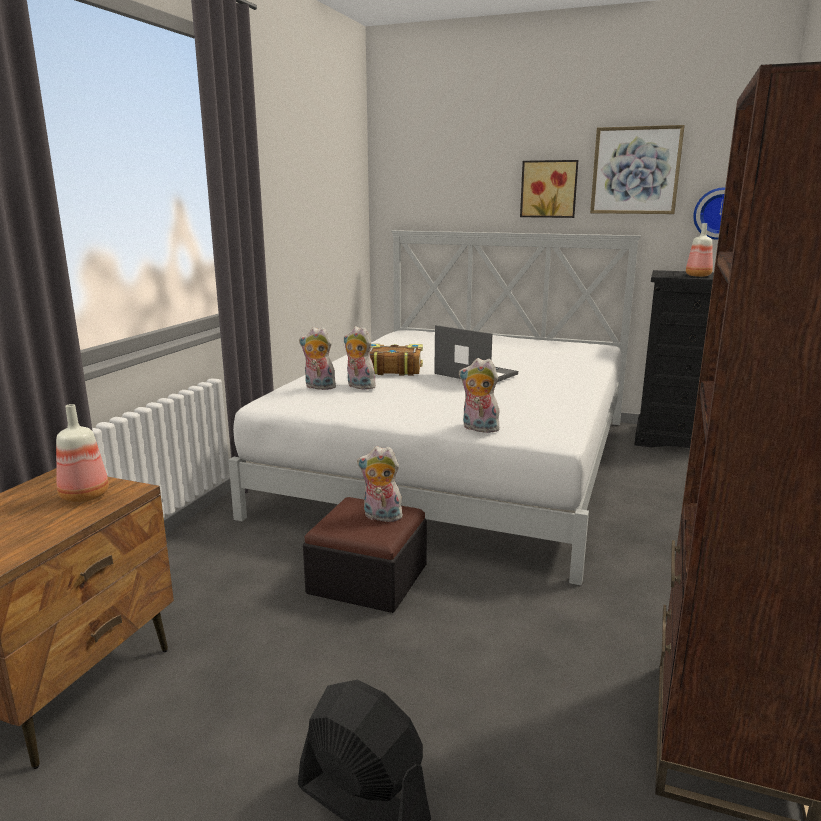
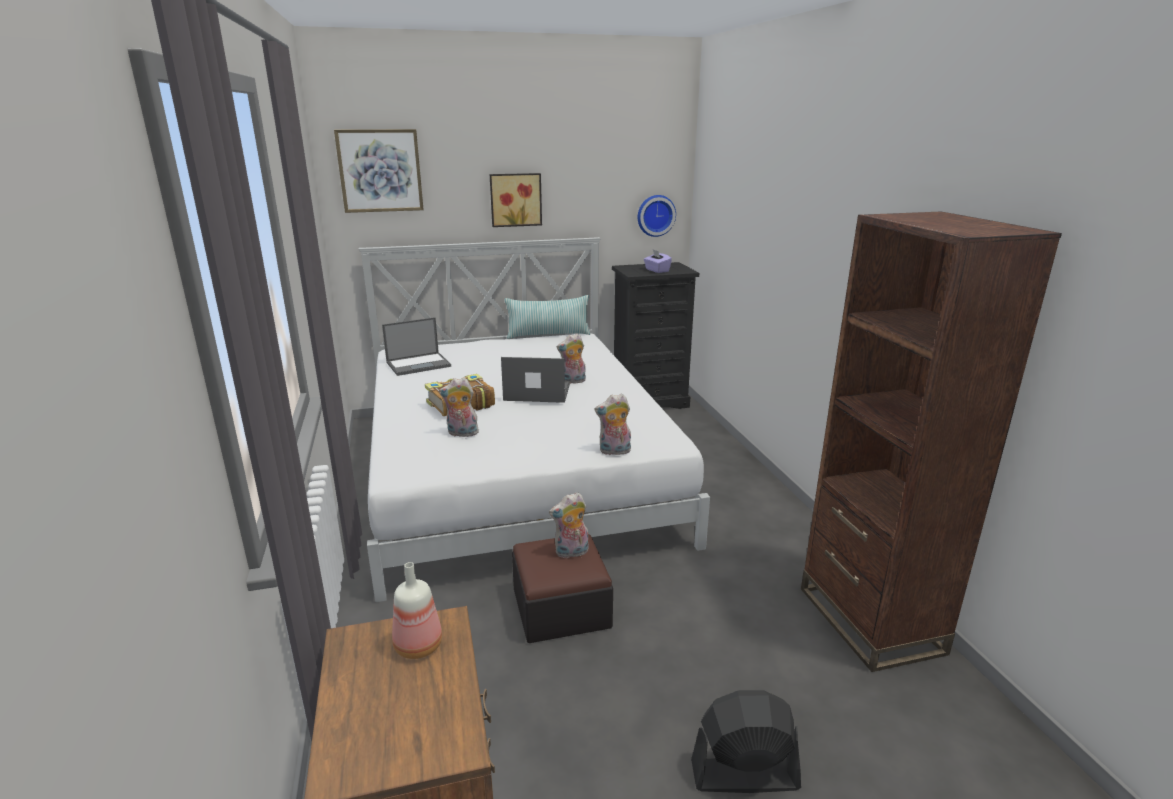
camera: 35 degrees left, 5 degrees up
plush toy [299,327,336,391] -> plush toy moved to [557,334,586,384]
picture [590,125,685,214] -> picture moved to [334,129,424,213]
bottle [686,223,713,277] -> purple tissue box [644,250,672,273]
none -> laptop [382,317,451,376]
none -> pillow [505,295,590,339]

